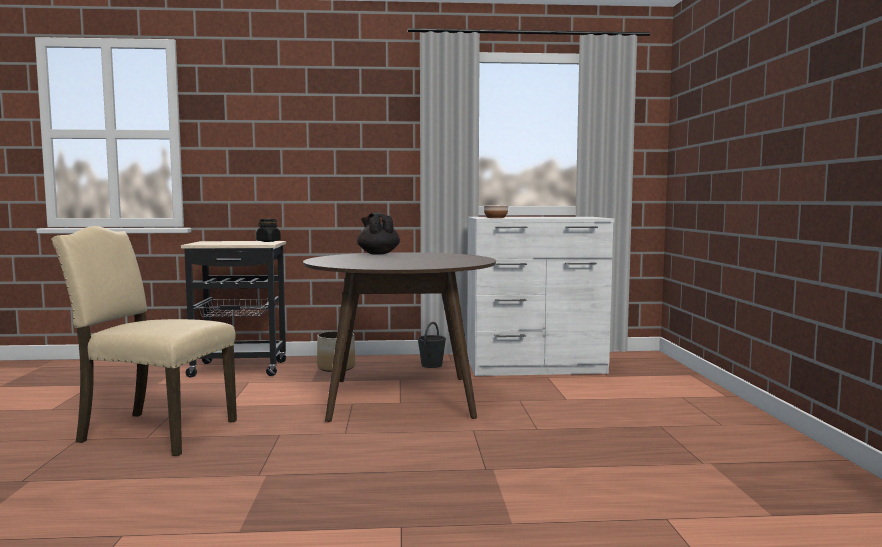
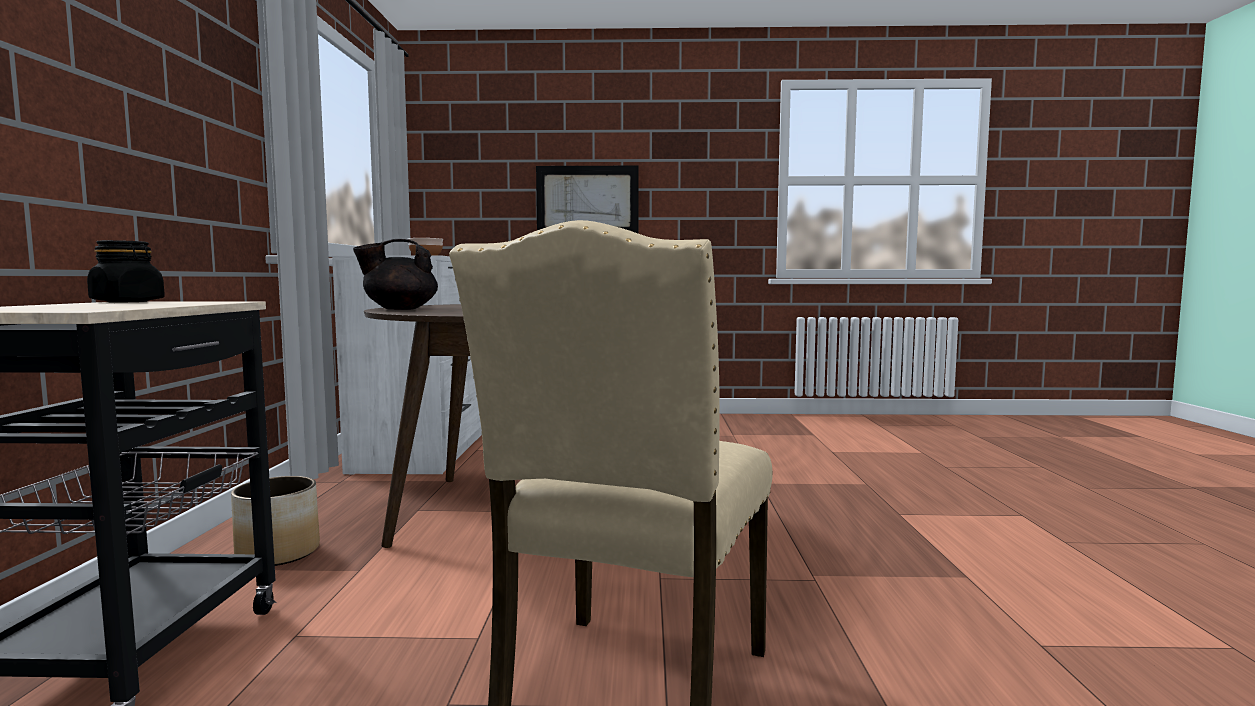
camera: 85 degrees left, 0 degrees up
grey bucket [417,322,446,368] -> none
none -> picture [536,166,639,233]

